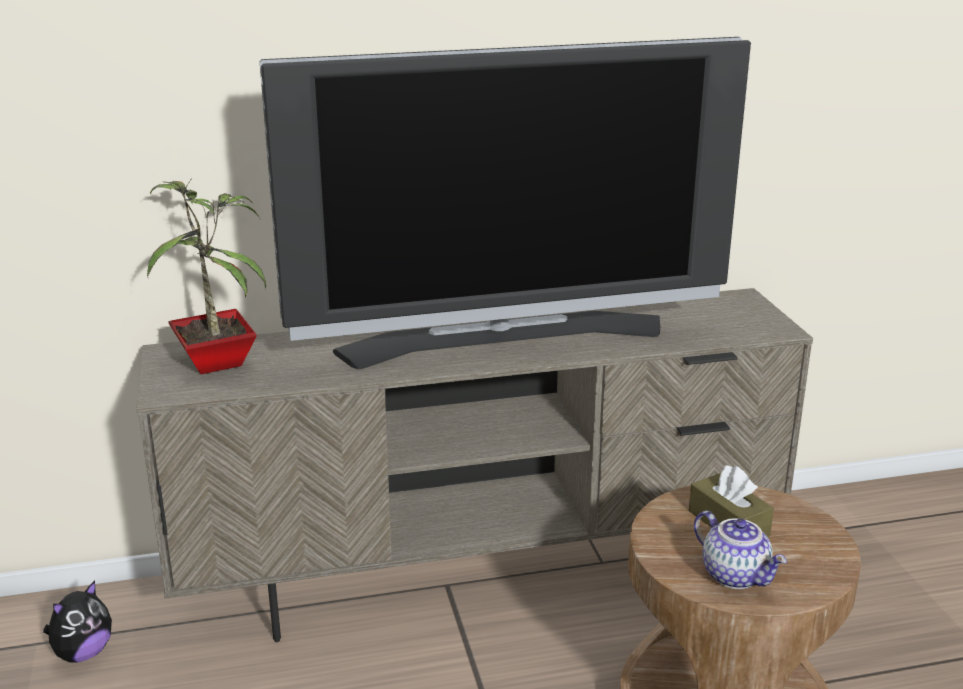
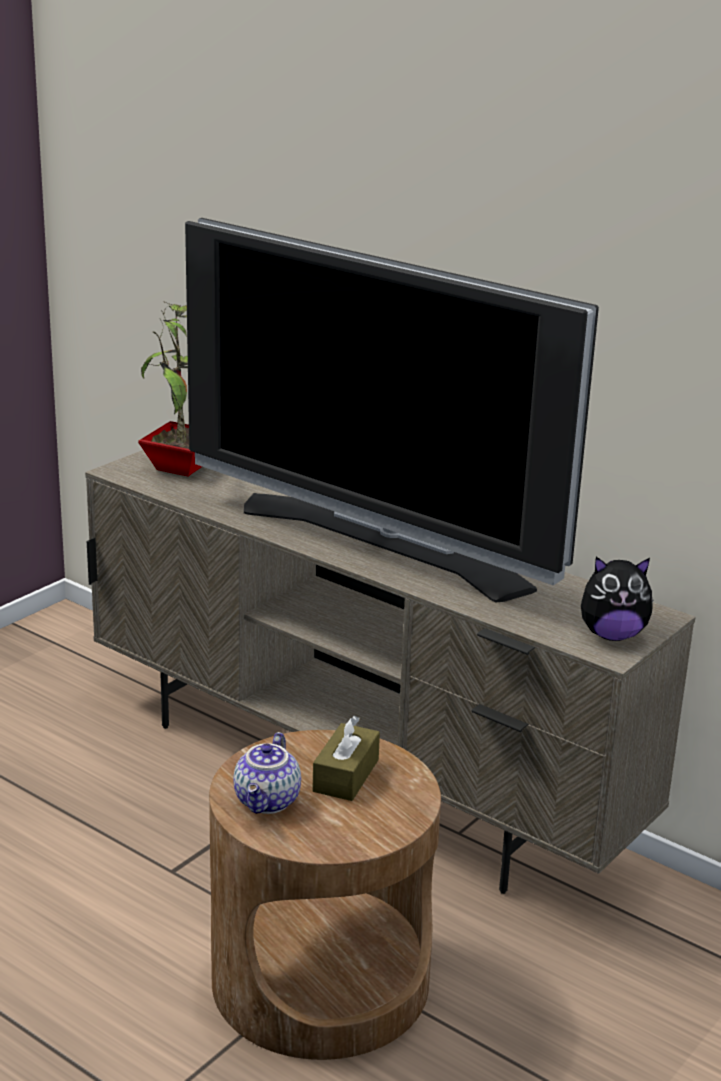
camera: 50 degrees right, 0 degrees up
plush toy [43,580,112,662] -> plush toy moved to [581,557,654,641]

